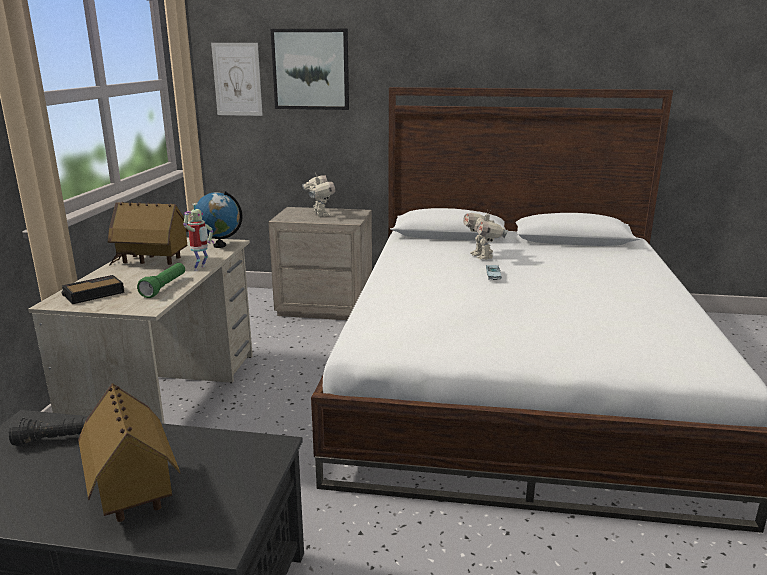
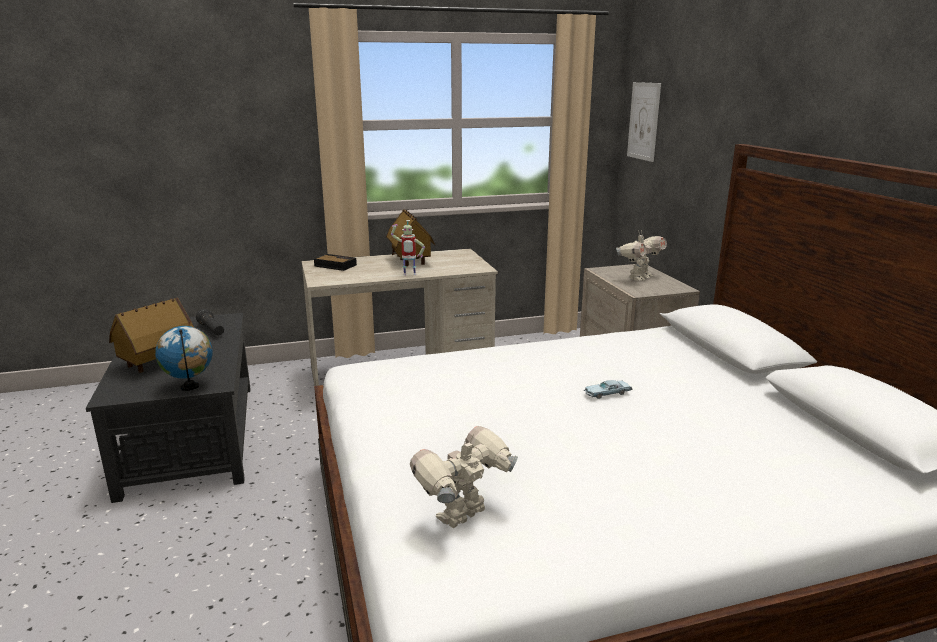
camera: 65 degrees right, 0 degrees up
green flashlight [137,263,185,298] -> none
globe [195,191,243,248] -> globe moved to [155,326,213,391]
picture [270,29,349,110] -> none
toy robot [463,209,509,260] -> toy robot moved to [410,426,518,529]

